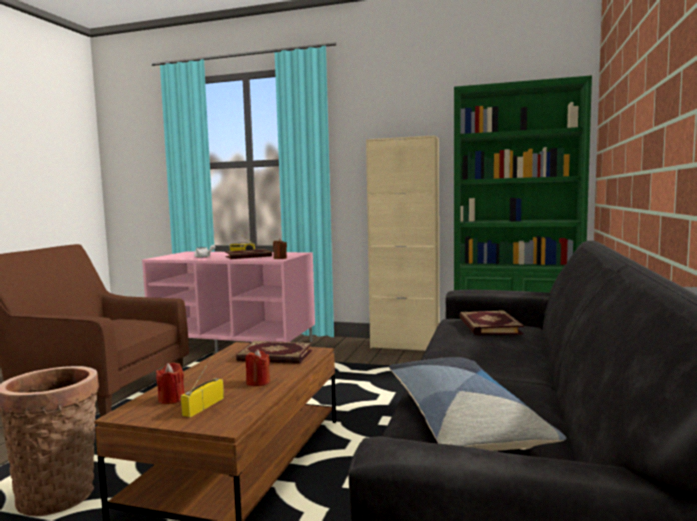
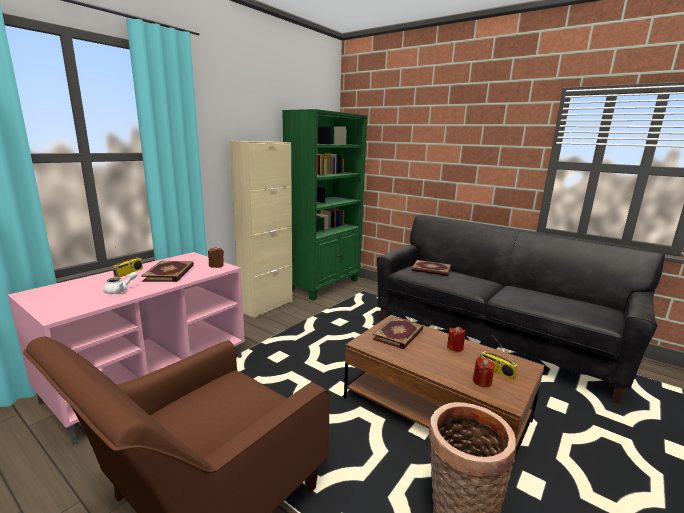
camera: 70 degrees left, 10 degrees up
pillow [389,357,566,451] -> none

